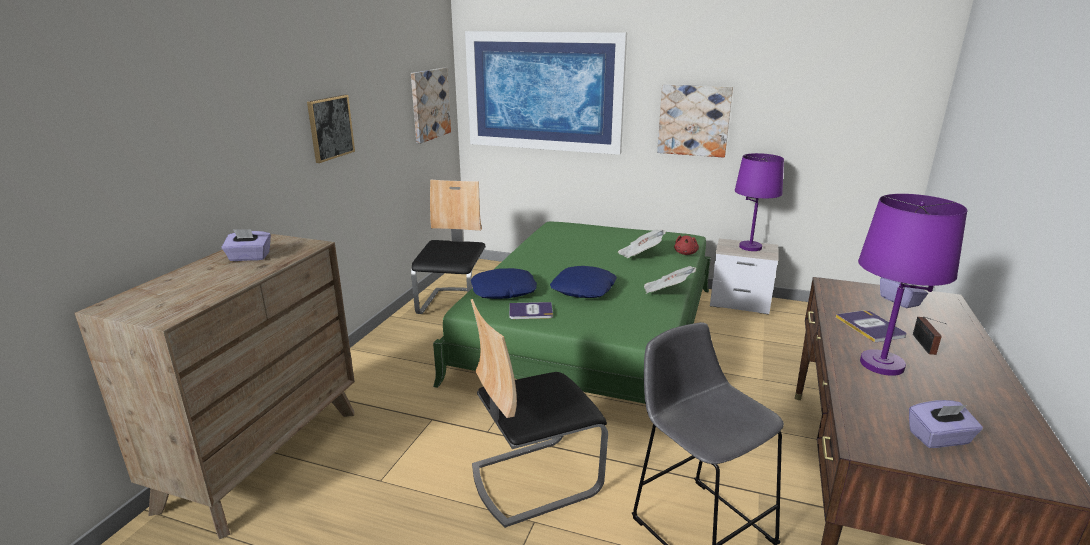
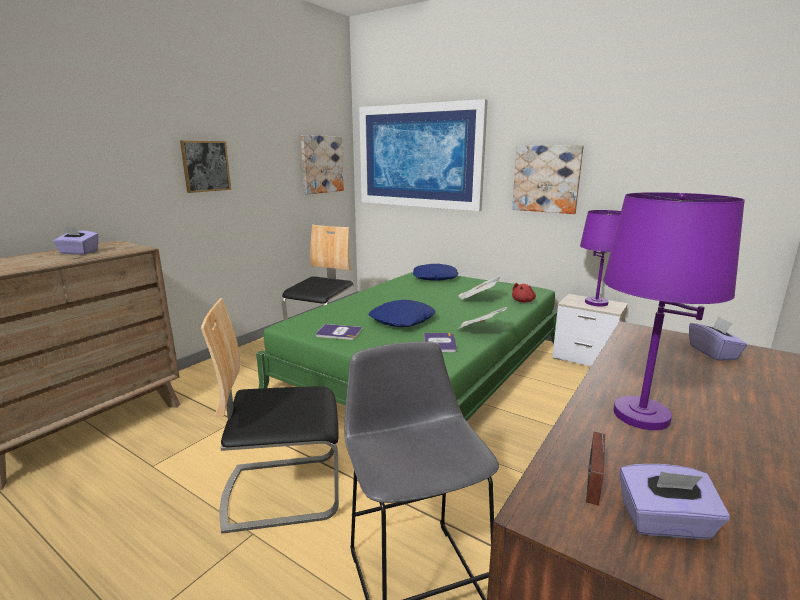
camera: 15 degrees right, 5 degrees down
blue pillow [471,268,537,299] -> blue pillow moved to [413,264,458,281]
book [836,310,907,343] -> book moved to [424,333,457,352]
radio [913,317,946,355] -> radio moved to [586,432,605,506]

